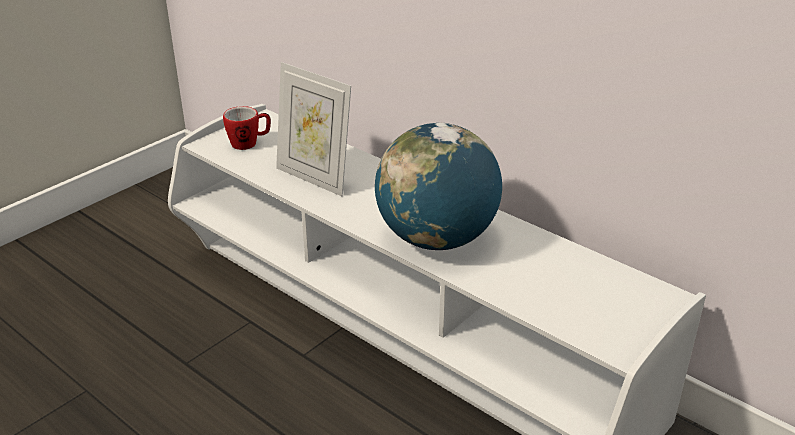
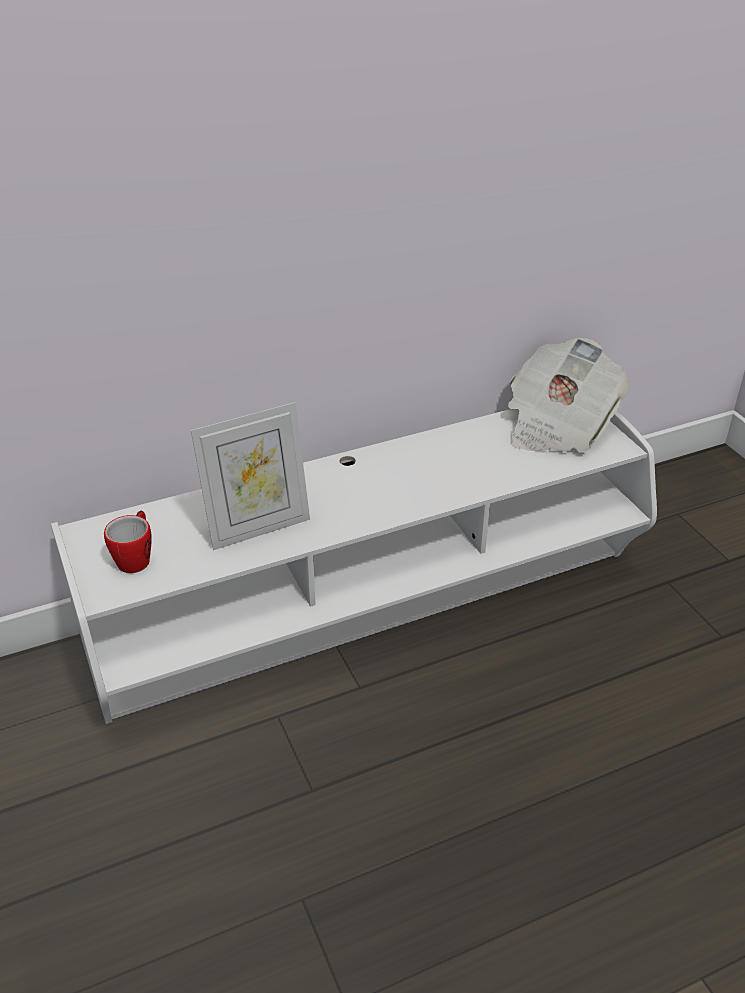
camera: 65 degrees left, 5 degrees up
globe [375,123,502,250] -> none
none -> newspaper [508,338,629,452]

